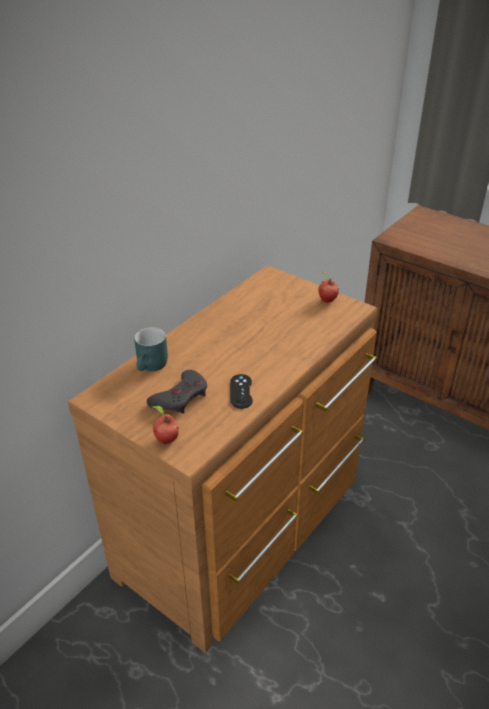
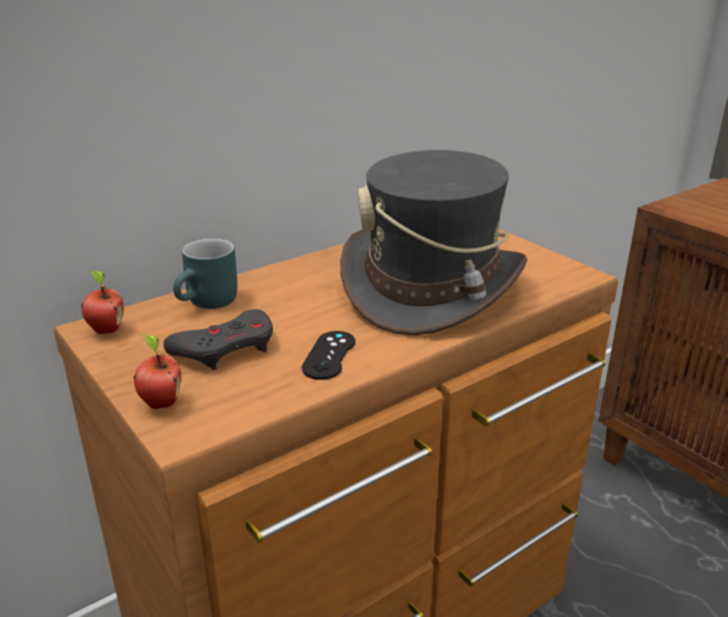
camera: 15 degrees right, 10 degrees down
apple [318,272,339,303] -> apple moved to [81,270,124,334]
none -> grey hat [340,150,527,335]

